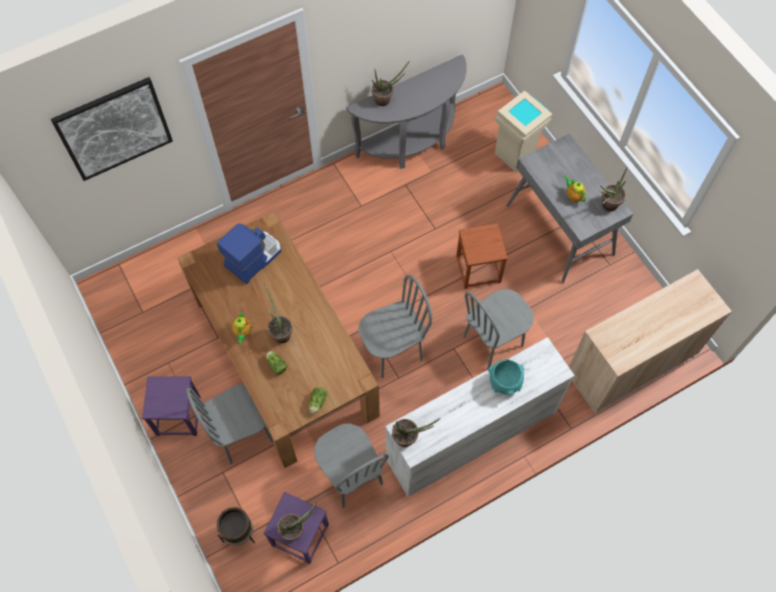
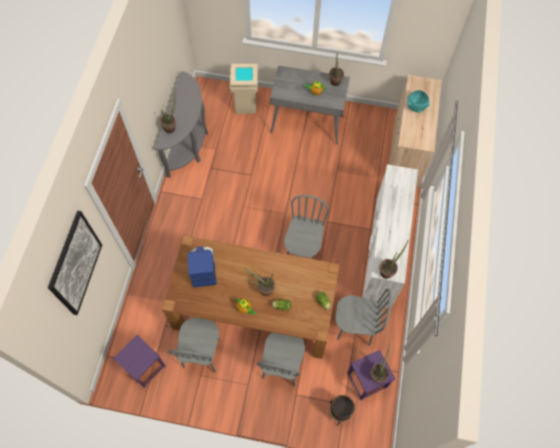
camera: 50 degrees left, 0 degrees up
purple stool [142,376,201,436] -> purple stool moved to [113,335,166,388]
brown stool [456,223,508,289] -> none
grey chair [463,289,534,370] -> grey chair moved to [168,318,220,372]
turquoise bowl [488,359,525,395] -> turquoise bowl moved to [407,90,430,113]

